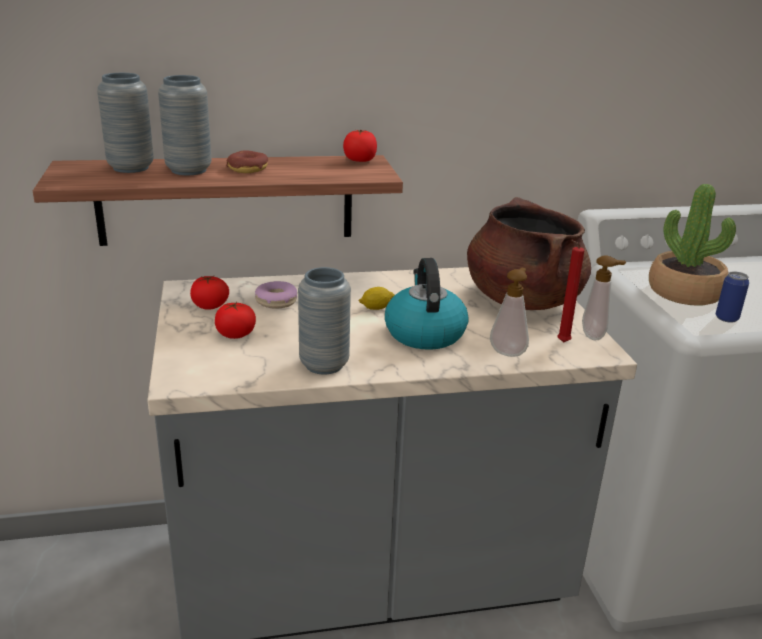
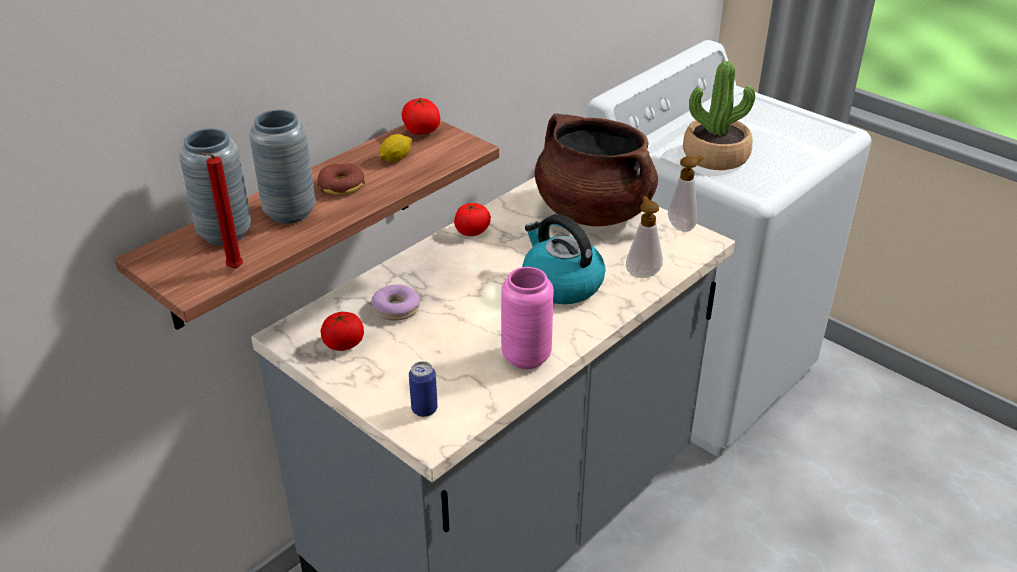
camera: 35 degrees left, 10 degrees up
tomato [215,302,256,339] -> tomato moved to [454,203,491,236]
grey vase [298,267,351,375] -> pink vase [501,267,554,369]
lemon [359,287,394,310] -> lemon moved to [379,134,412,163]
red candle [557,240,585,343] -> red candle moved to [202,153,243,269]
can [716,271,749,323] -> can moved to [409,361,438,417]

